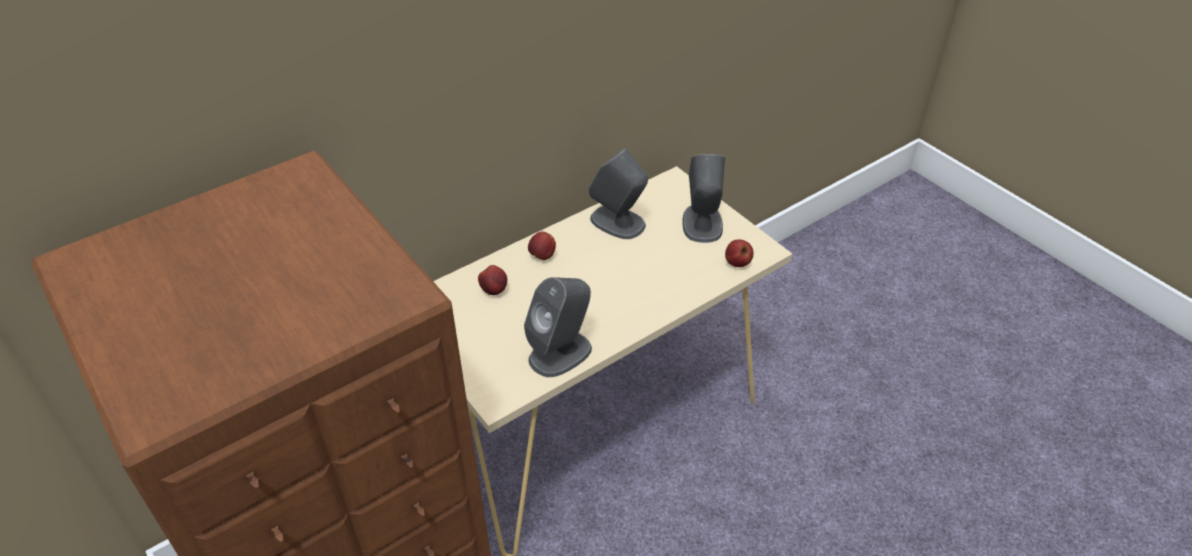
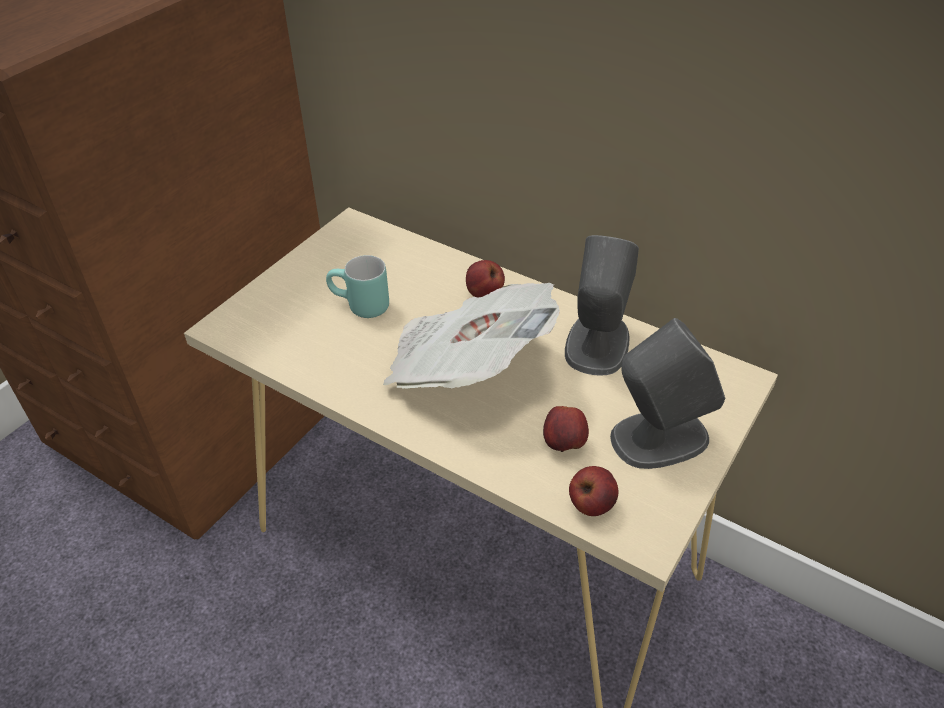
camera: 70 degrees right, 0 degrees up
apple [478,265,507,295] -> apple moved to [543,406,589,452]
grey speaker [524,277,592,377] -> none
none -> turquoise mug [326,255,389,318]
none -> newspaper [383,283,560,389]

